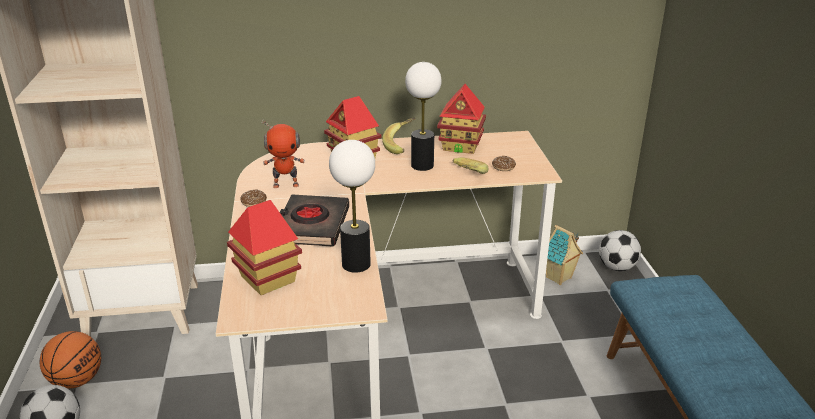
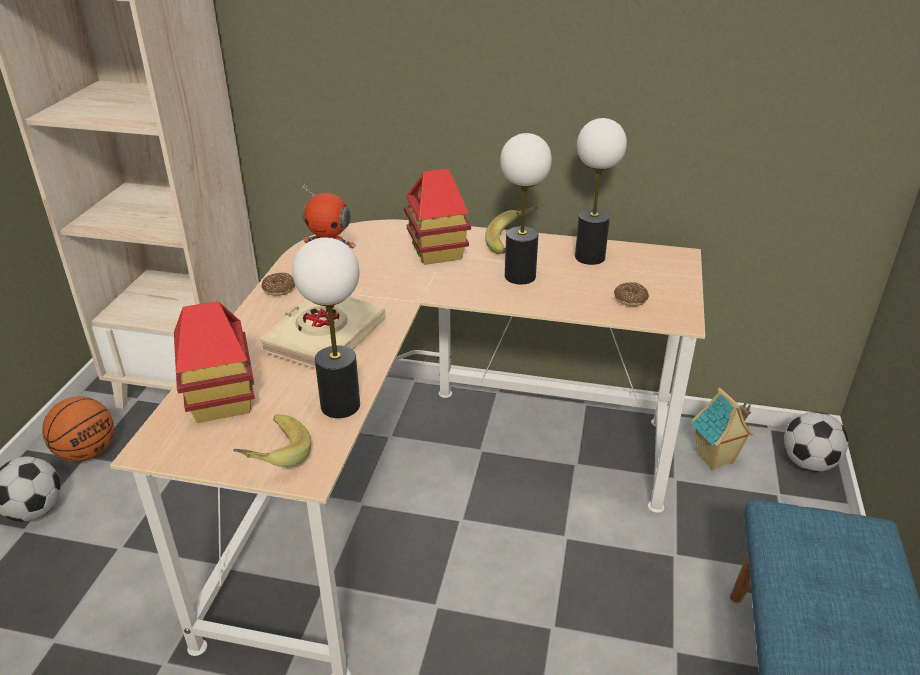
camera: 20 degrees right, 5 degrees up
black book [280,194,349,247] -> beige book [259,297,386,369]
toy house [437,84,486,154] -> table lamp [575,118,627,265]
banana [453,158,488,174] -> banana moved to [233,414,311,467]

